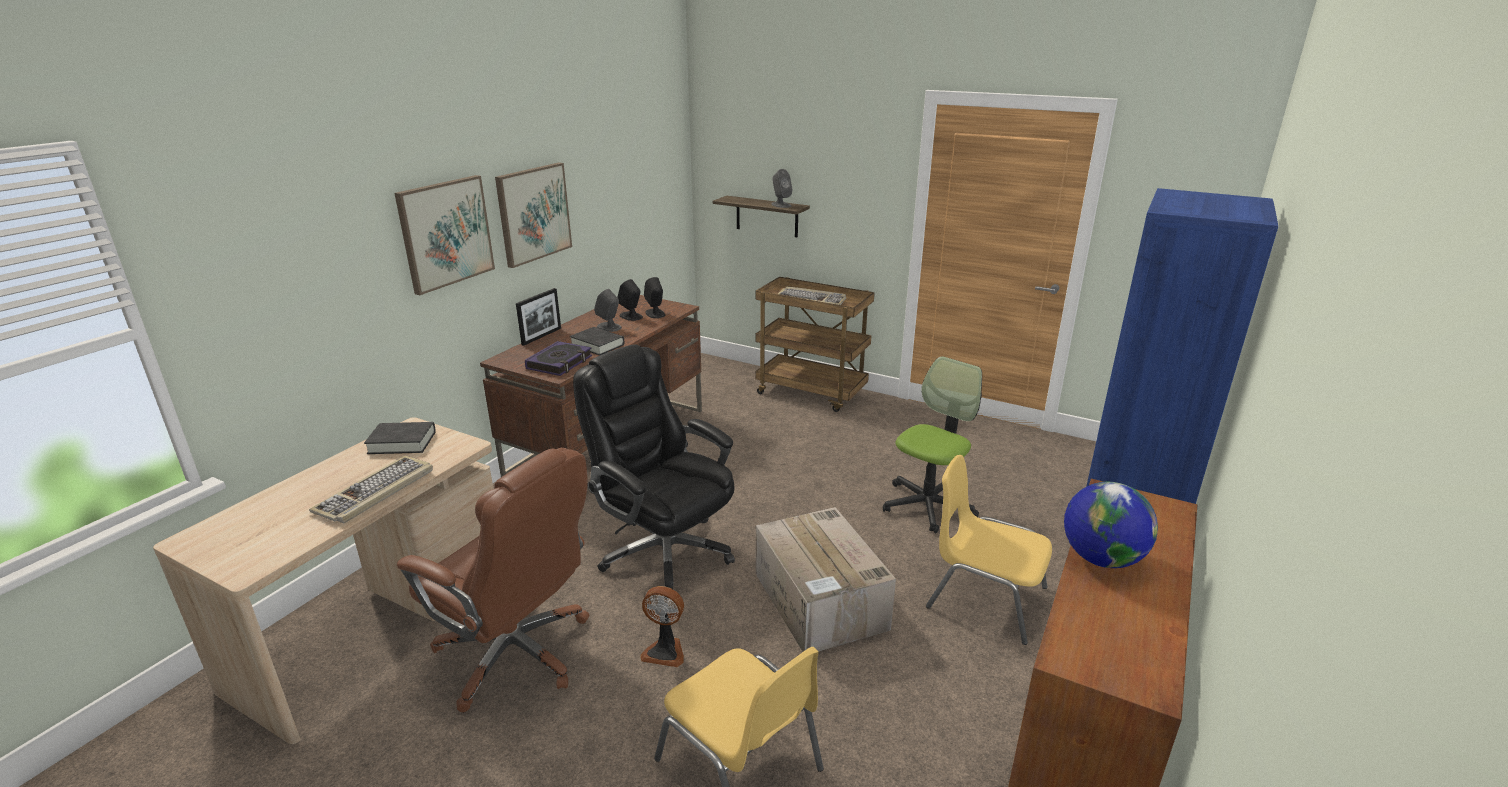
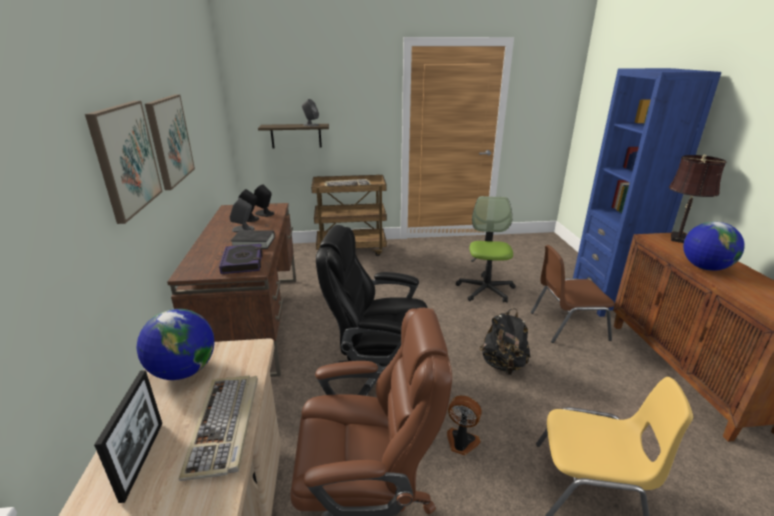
camera: 35 degrees left, 0 degrees up
black book [364,422,436,454] -> globe [137,309,215,380]
picture frame [516,288,561,346] -> picture frame moved to [94,370,162,503]
fan [640,586,684,667] -> fan turned 135 degrees counterclockwise [447,396,482,455]
cardboard box [756,507,896,652] -> black backpack [480,308,530,375]
yellow chair [926,455,1052,645] -> brown chair [531,245,614,343]
none -> brown table lamp [669,154,727,243]

